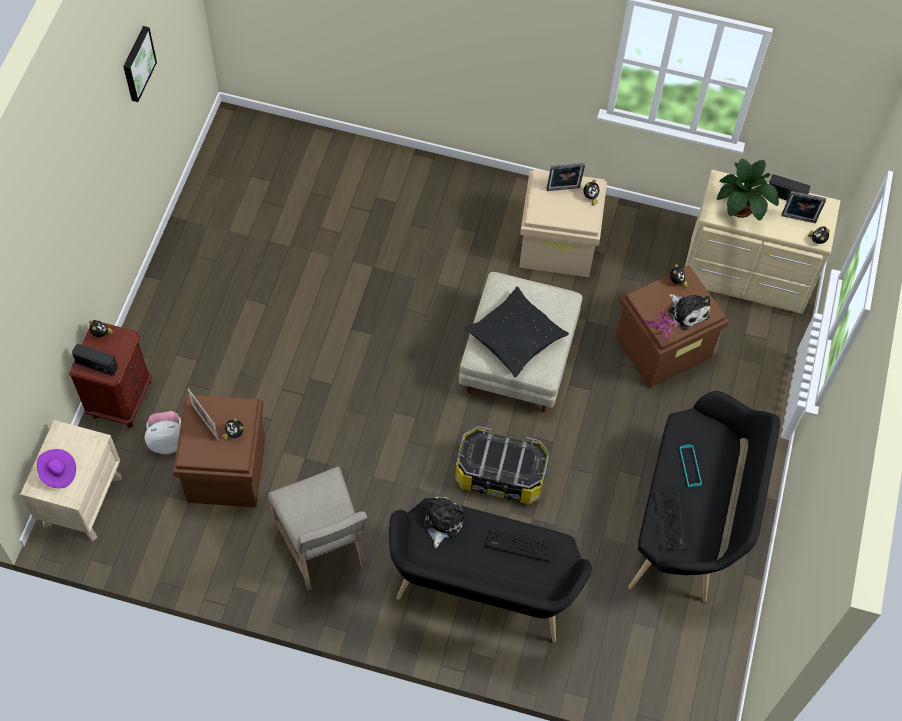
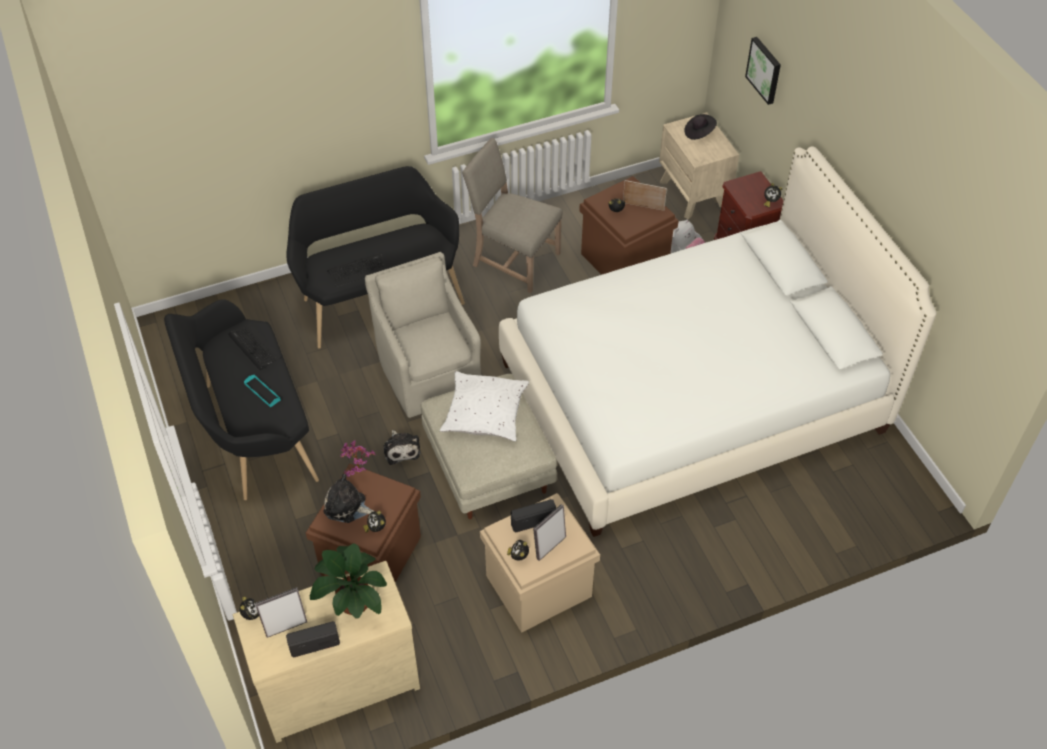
camera: 145 degrees right, 10 degrees down
purple hat [37,449,76,488] -> black hat [684,114,717,140]
radio [72,344,118,376] -> radio moved to [511,499,556,533]
picture [123,26,157,102] -> picture moved to [745,37,781,105]
plush toy [424,496,465,548] -> plush toy moved to [384,430,421,465]
storage box [455,426,549,504] -> beige armchair [365,252,481,418]
black pillow [464,286,569,378] -> white pillow [440,371,529,442]
none -> white bed [499,146,937,537]

